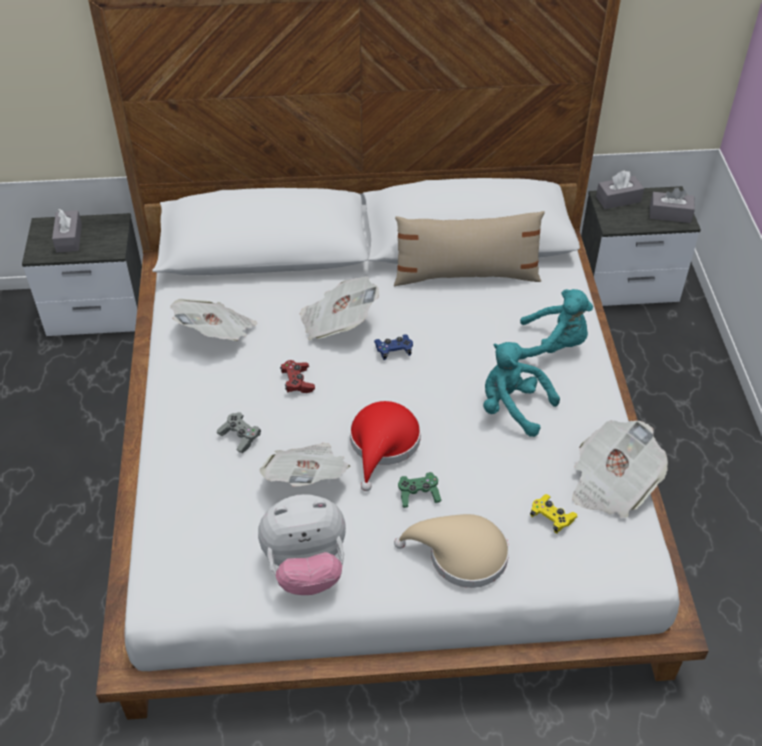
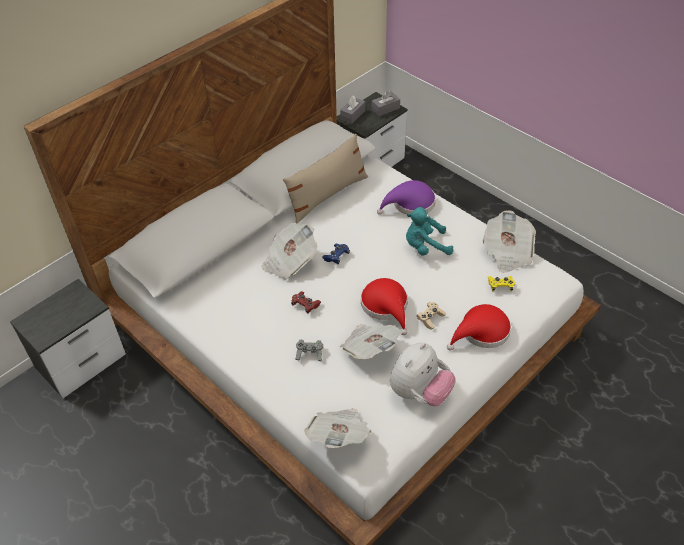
camera: 40 degrees left, 0 degrees up
grey tissue box [52,209,82,252] -> none
newspaper [170,299,257,341] -> newspaper moved to [304,408,371,448]
beige hat [394,514,509,588] -> red hat [447,304,511,351]
green game controller [398,472,442,508] -> beige game controller [417,302,446,330]
turquoise plush toy [520,289,593,359] -> purple hat [377,180,436,215]

